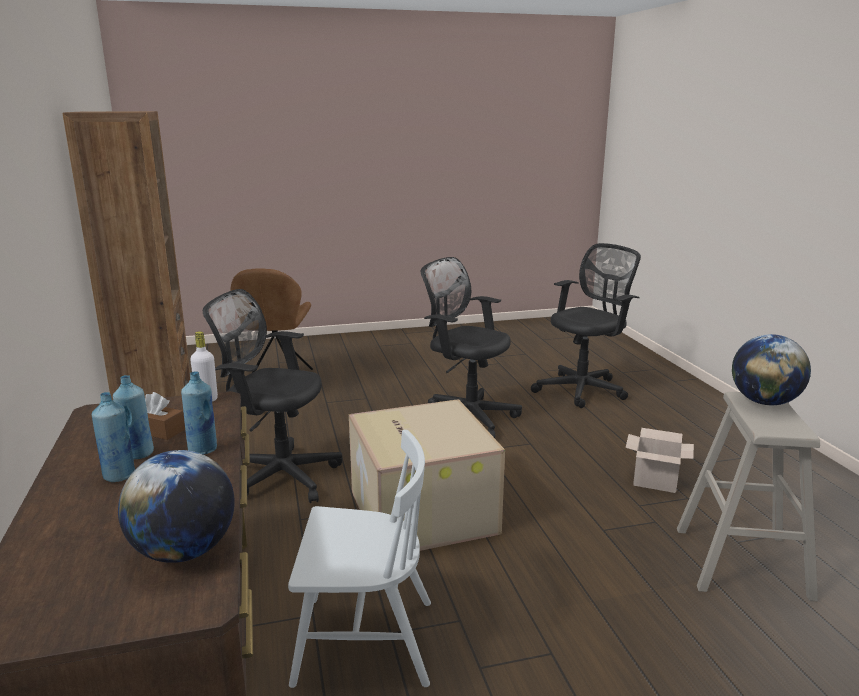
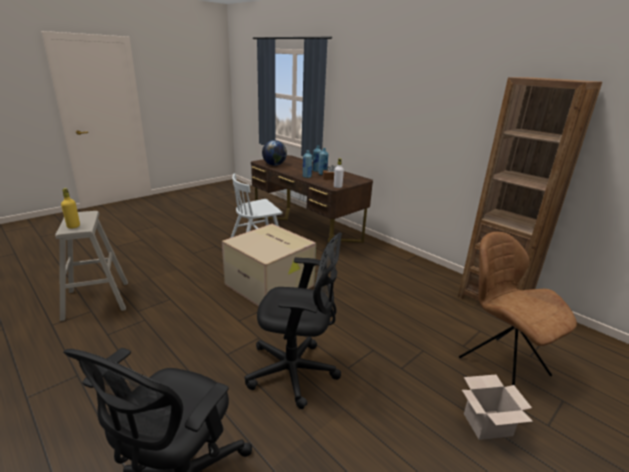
camera: 150 degrees right, 5 degrees up
black office chair [203,289,342,503] -> none
cardboard box [625,428,694,493] -> cardboard box moved to [462,375,533,440]
globe [732,334,811,405] -> yellow bottle [61,188,80,229]

